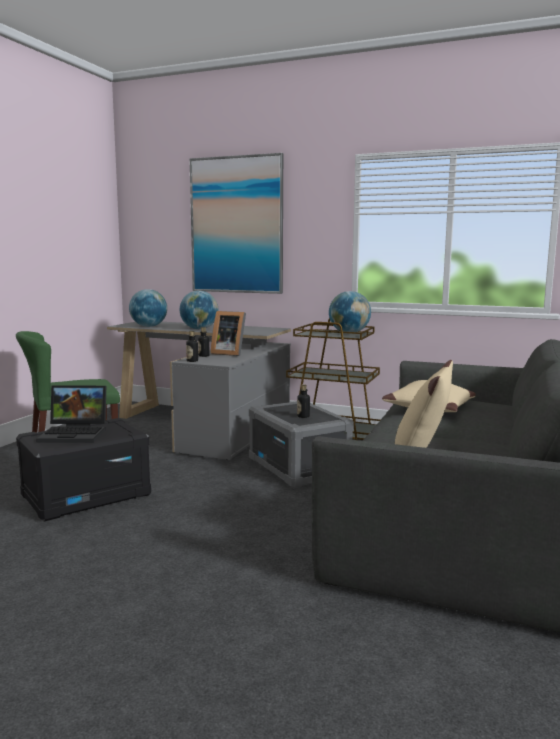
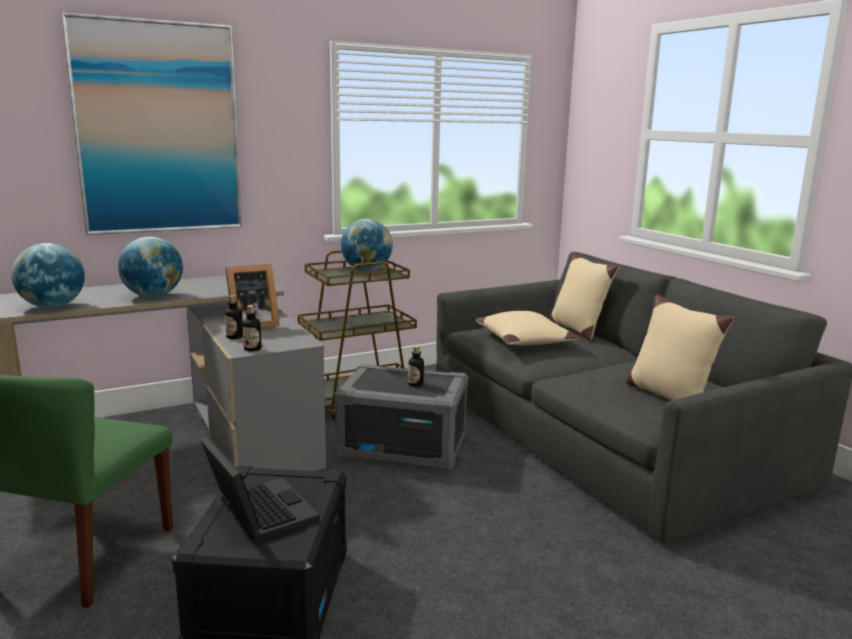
camera: 50 degrees left, 5 degrees up
laptop [36,385,106,443] -> laptop turned 75 degrees counterclockwise [201,436,320,542]
none -> beige pillow [549,252,619,341]

